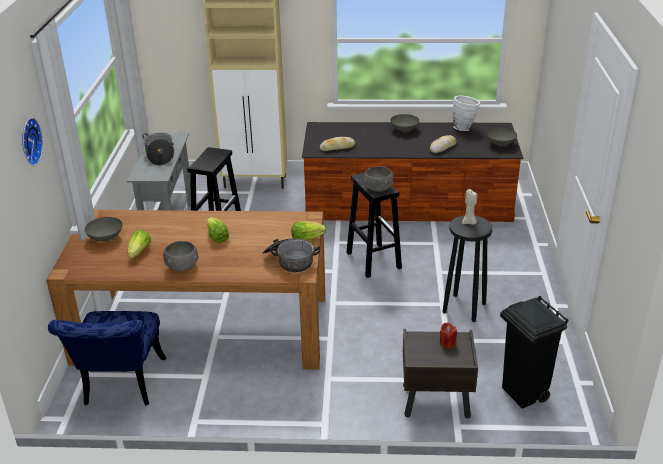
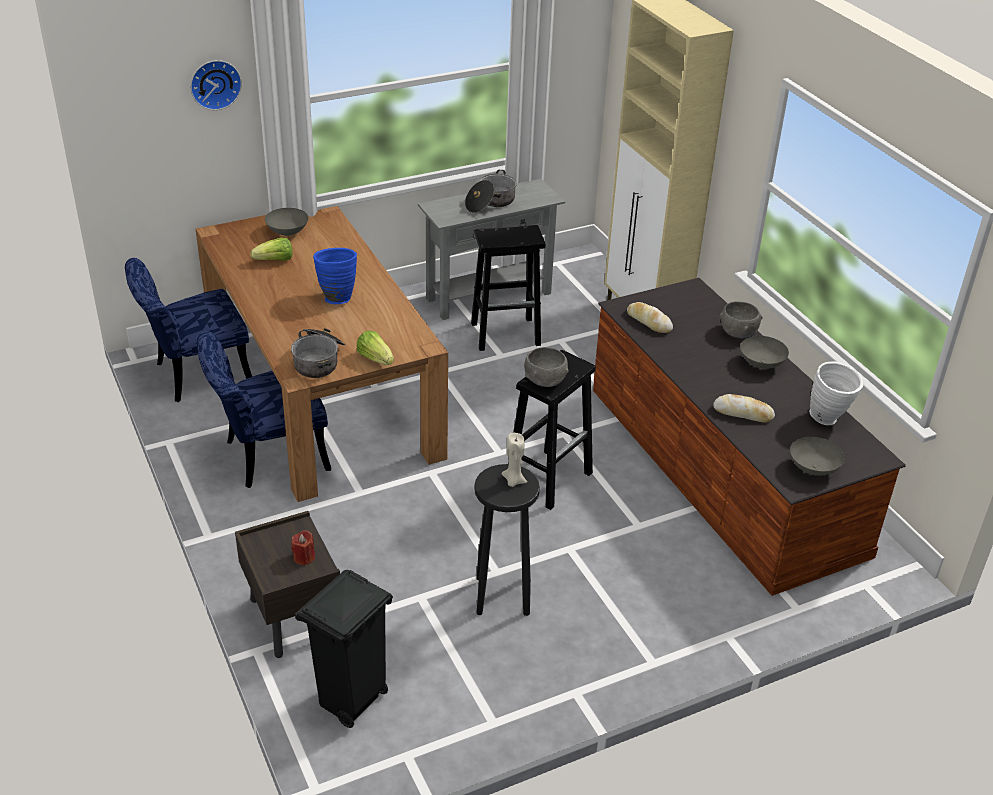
camera: 60 degrees right, 5 degrees up
grey bowl [163,241,199,272] -> grey bowl moved to [719,301,762,338]
lettuce [207,217,229,243] -> blue vase [313,248,357,304]
none -> blue chair [197,331,331,488]

